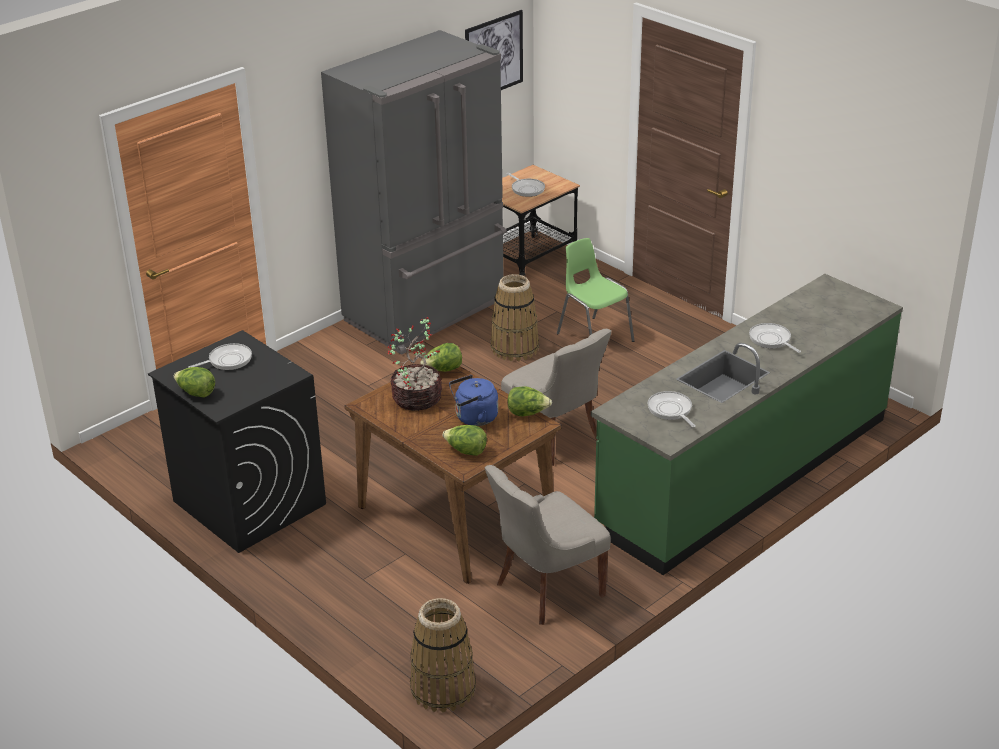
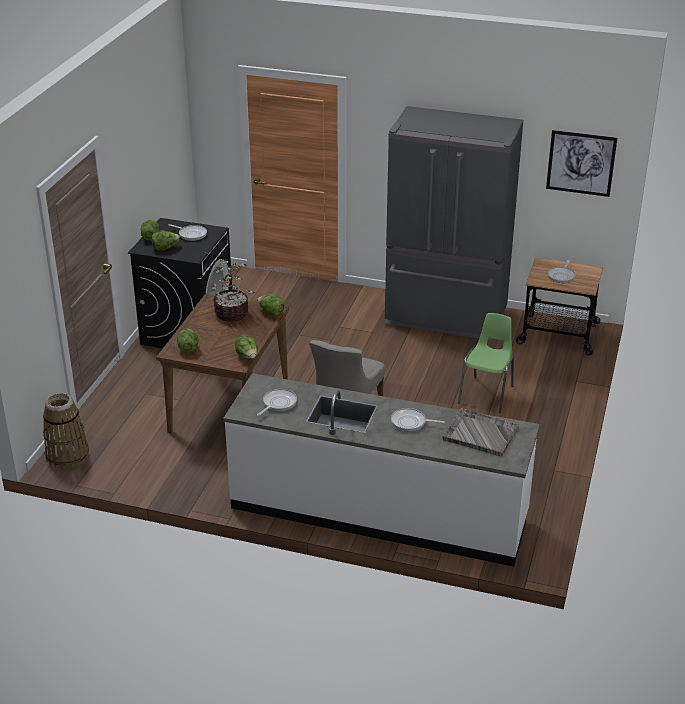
camera: 60 degrees right, 0 degrees up
blue kettle [449,375,498,426] -> none
grey chair [485,465,611,625] -> none
basket [491,274,539,361] -> none
green counter [591,274,903,575] -> white counter [223,373,540,567]
frying pan [749,323,801,353] -> frying pan turned 105 degrees counterclockwise [391,408,445,432]
none -> lettuce [151,231,180,251]
none -> grey tray [442,408,519,456]

